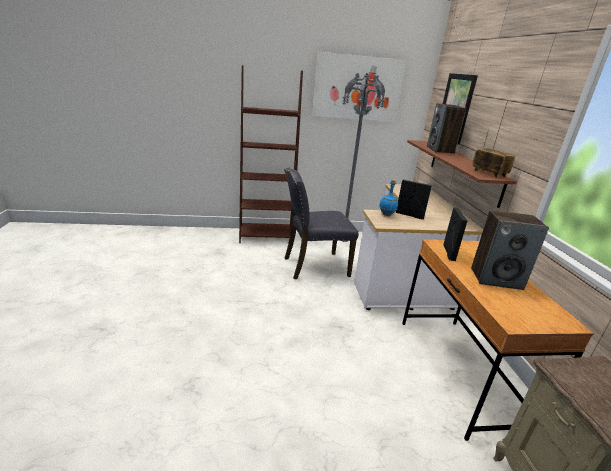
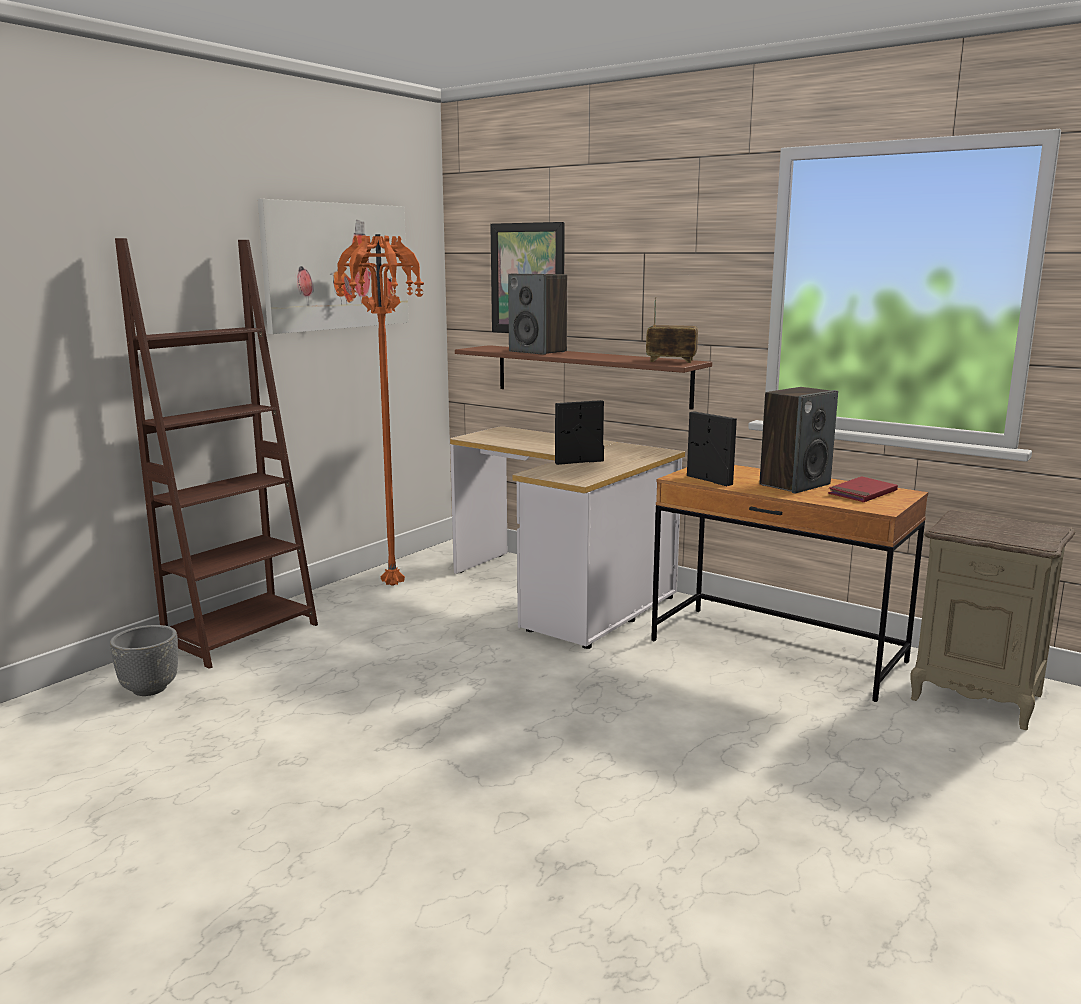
camera: 45 degrees left, 10 degrees down
grey chair [284,167,358,279] -> none
grey floor lamp [342,73,385,242] -> orange floor lamp [335,234,424,586]
blue bottle [379,180,398,216] -> none
none -> grey planter [110,625,178,696]
none -> red book [828,476,898,502]

